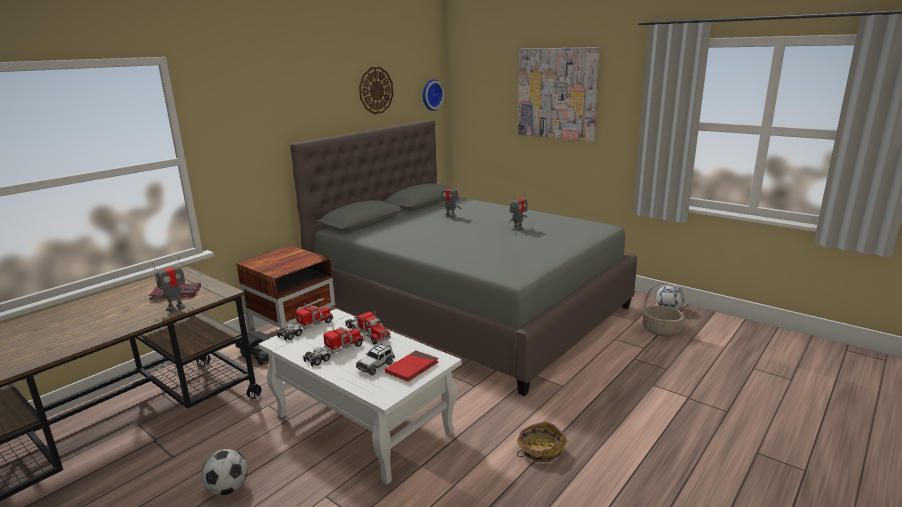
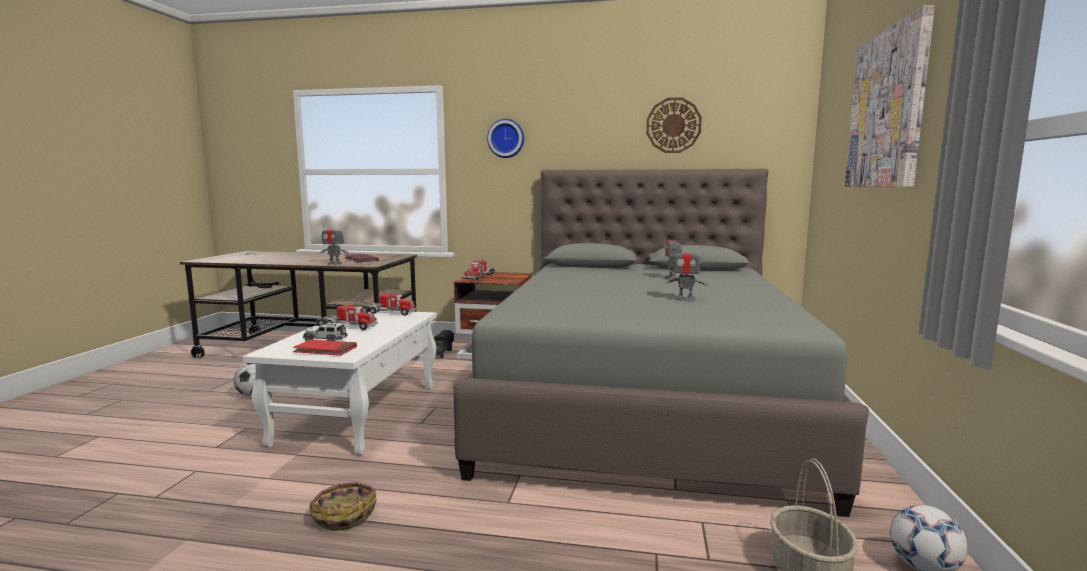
camera: 60 degrees right, 10 degrees down
toy truck [345,311,391,345] -> toy truck moved to [464,258,495,280]
wall clock [423,79,444,111] -> wall clock moved to [487,119,524,158]

